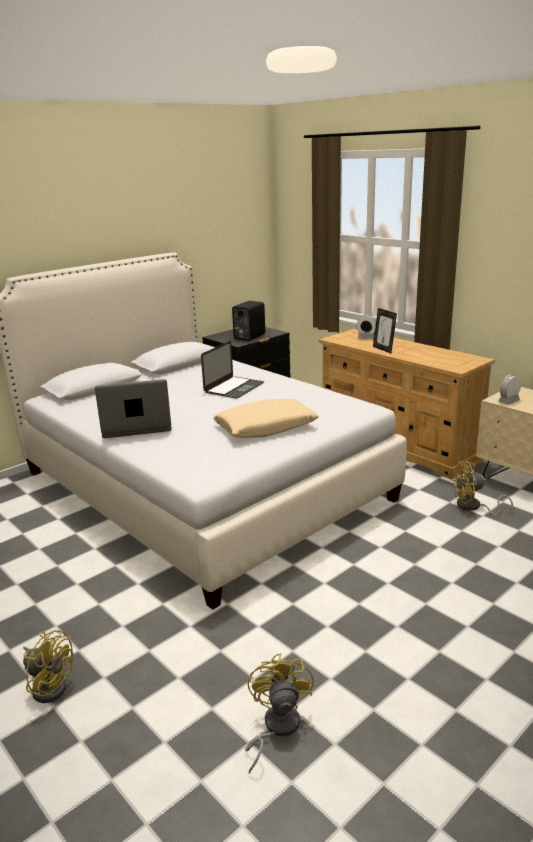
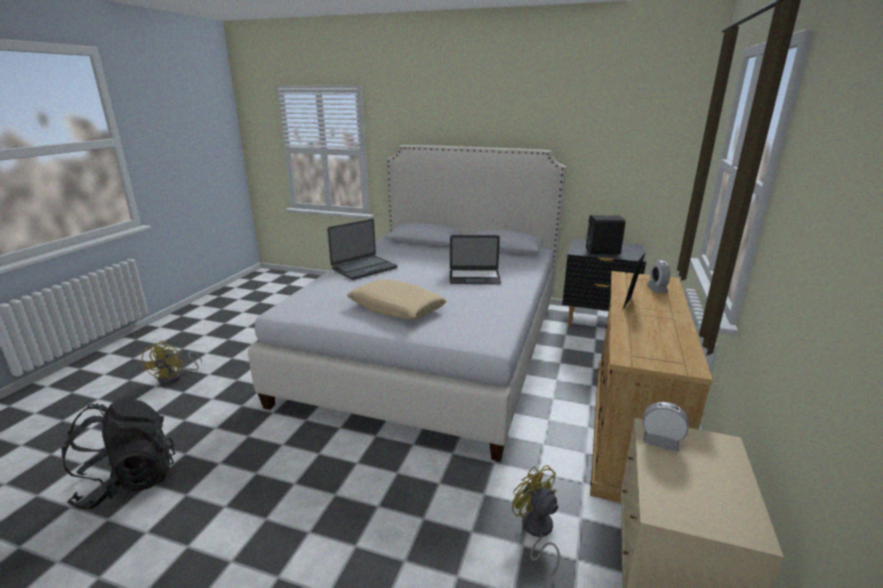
camera: 60 degrees right, 0 degrees up
laptop [95,379,172,438] -> laptop turned 90 degrees clockwise [327,219,397,280]
yellow fan [245,653,314,774] -> black backpack [61,397,175,509]

